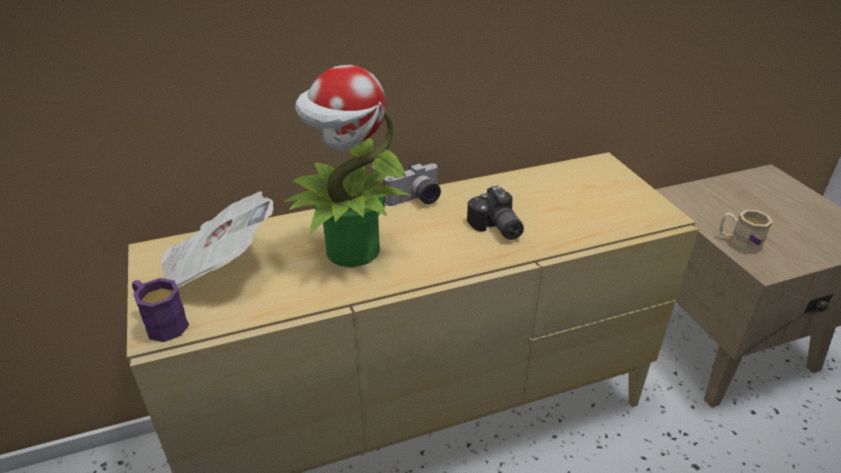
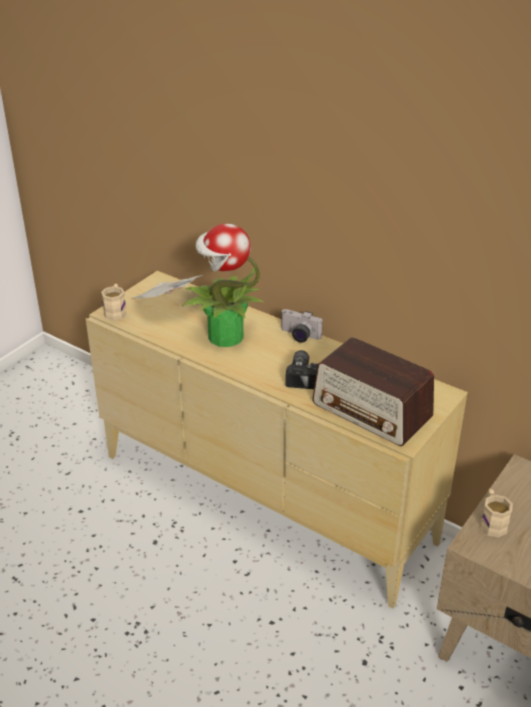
camera: 55 degrees right, 0 degrees up
purple mug [132,278,189,342] -> beige mug [101,284,127,321]
camera [467,186,524,240] -> camera turned 150 degrees clockwise [285,350,318,389]
none -> radio [312,337,434,446]

